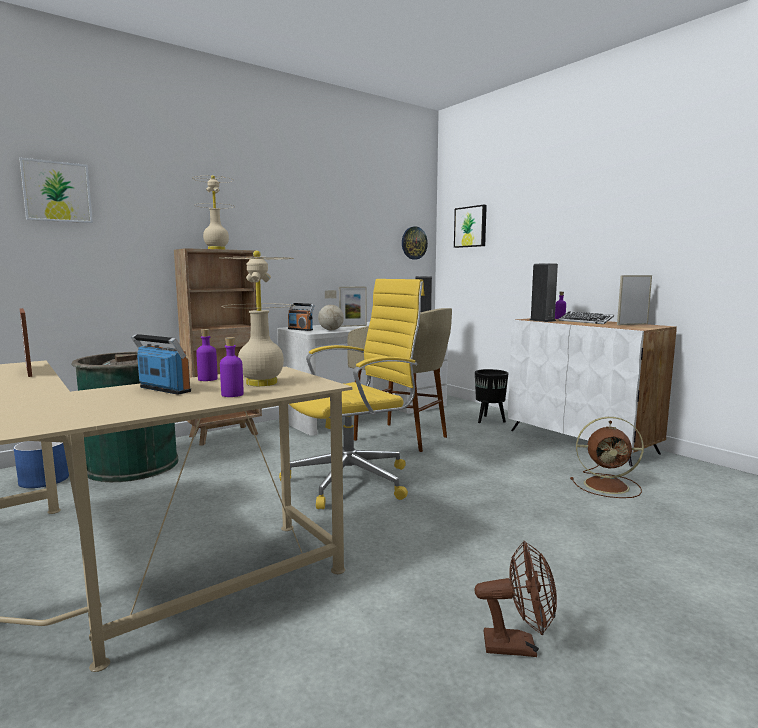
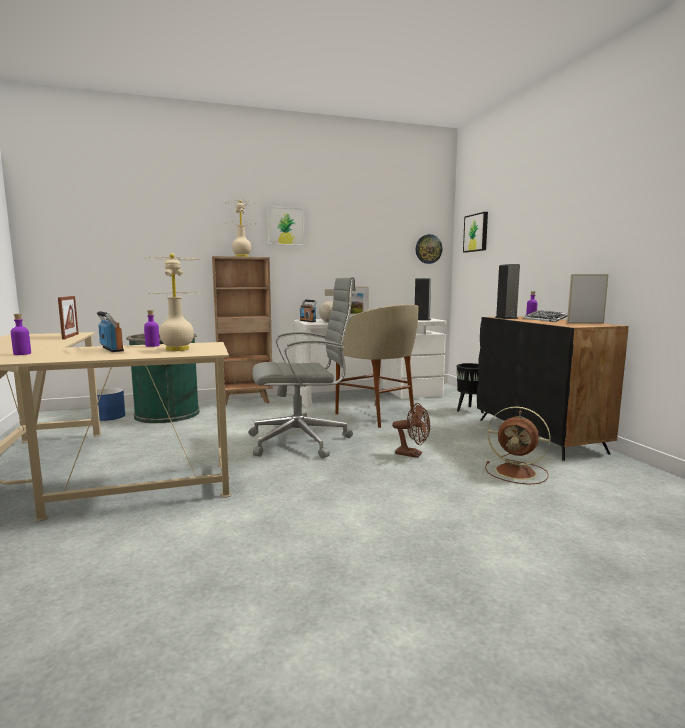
camera: 20 degrees right, 0 degrees up
picture [19,158,93,223] -> picture moved to [267,206,305,246]
purple bottle [220,337,244,397] -> purple bottle moved to [11,314,31,355]
yellow office chair [279,279,425,509] -> grey office chair [249,277,356,458]
brown fan [474,541,557,657] -> brown fan moved to [392,403,430,458]
white cabinet [508,318,677,466] -> black cabinet [477,316,629,461]

